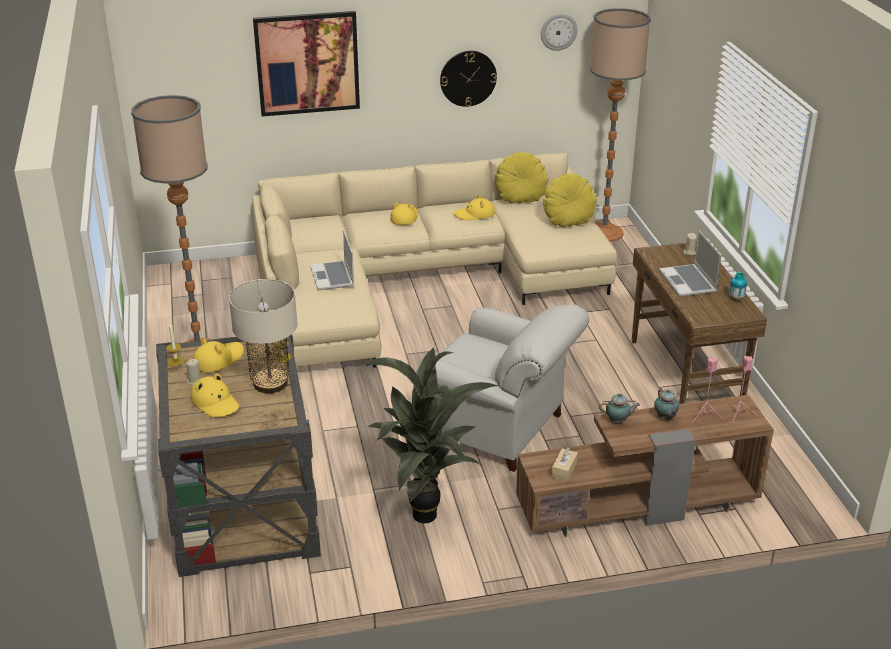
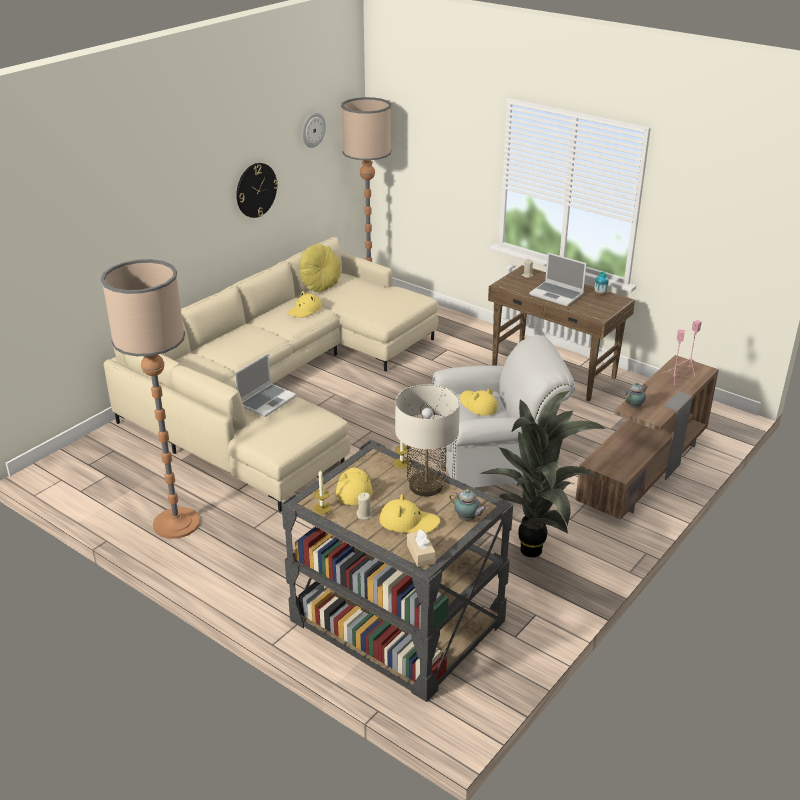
camera: 40 degrees left, 0 degrees up
picture [253,11,360,116] -> none
laptop [310,230,354,290] -> laptop turned 90 degrees counterclockwise [235,353,297,417]
yellow hat [390,202,418,225] -> yellow hat moved to [460,388,498,416]
yellow pillow [543,174,597,227] -> none
beige tissue box [551,448,578,481] -> beige tissue box moved to [407,529,435,567]
teapot [654,388,679,419] -> teapot moved to [449,489,488,521]

